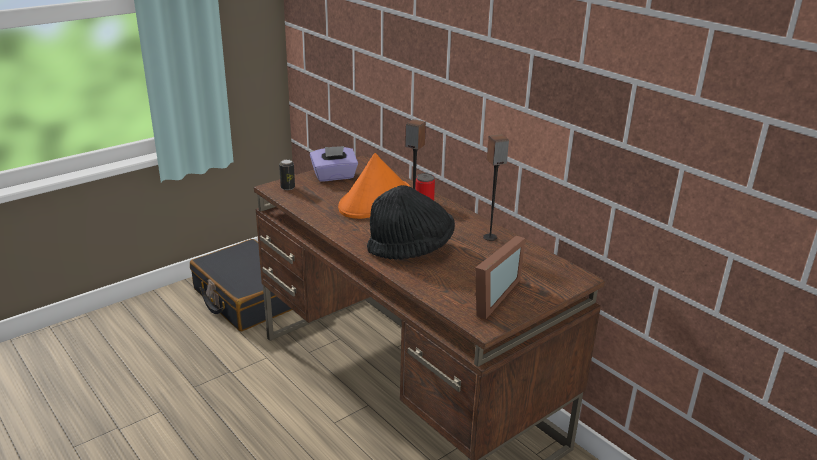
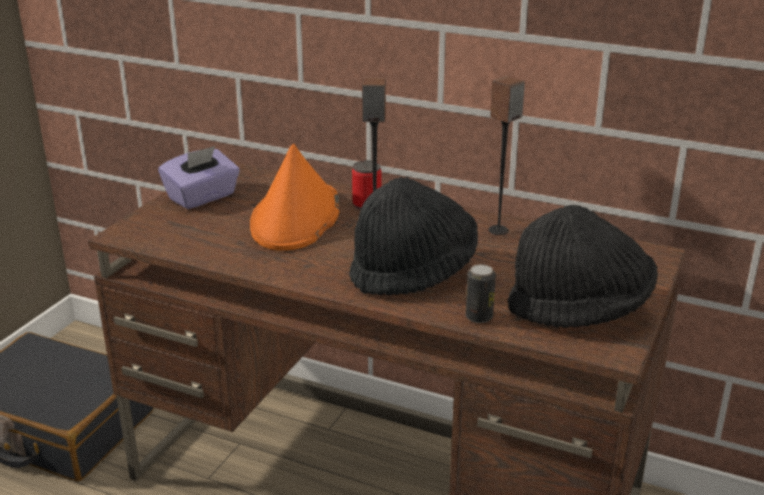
camera: 25 degrees left, 0 degrees up
can [279,159,295,190] -> can moved to [466,264,496,323]
picture frame [474,236,525,319] -> black hat [507,205,658,328]

